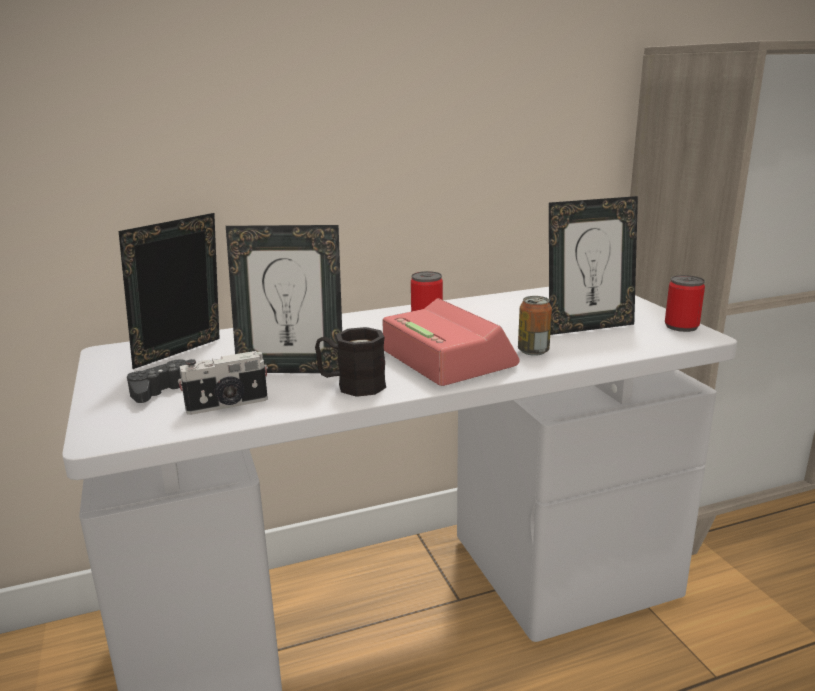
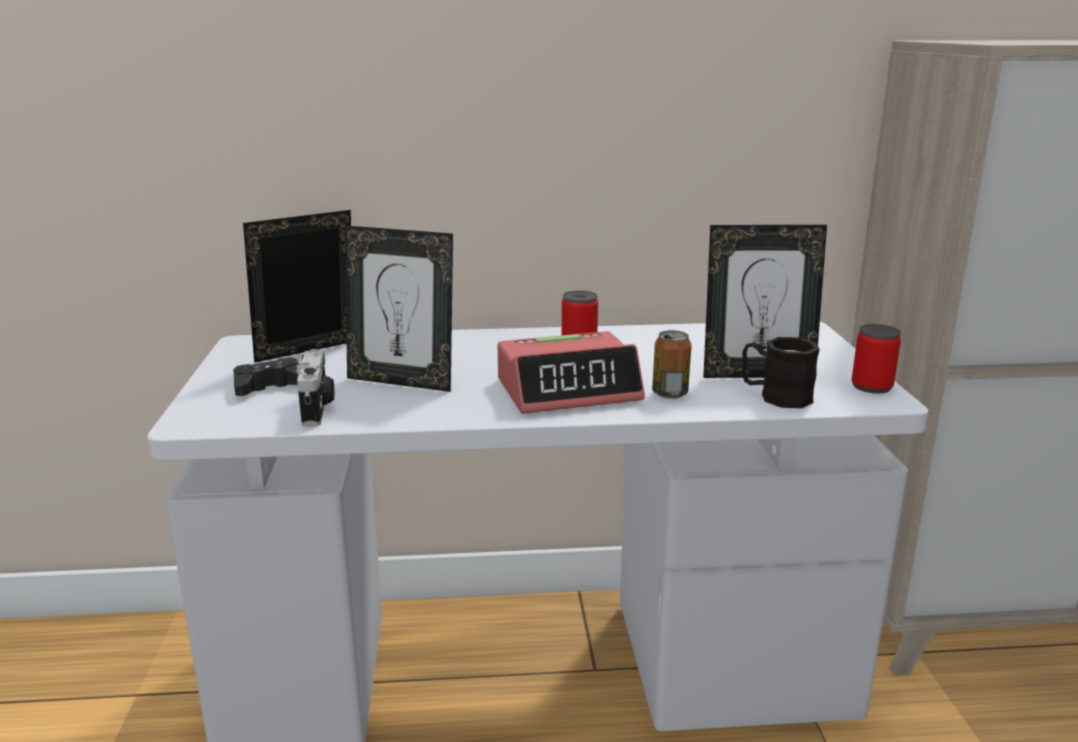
camera: 15 degrees right, 0 degrees up
camera [178,351,268,415] -> camera turned 90 degrees counterclockwise [296,349,335,427]
black mug [315,327,386,397] -> black mug moved to [742,337,820,408]
alarm clock [382,298,520,386] -> alarm clock turned 90 degrees clockwise [498,331,645,414]

